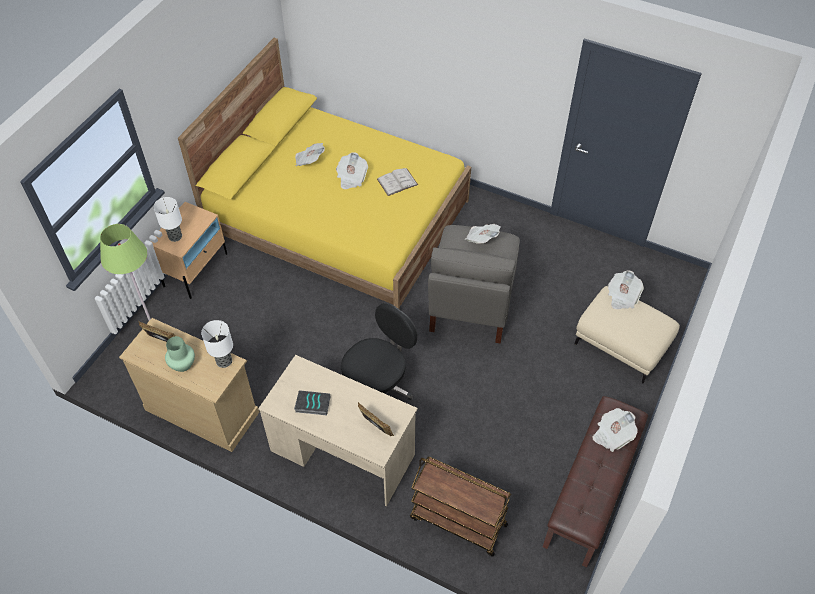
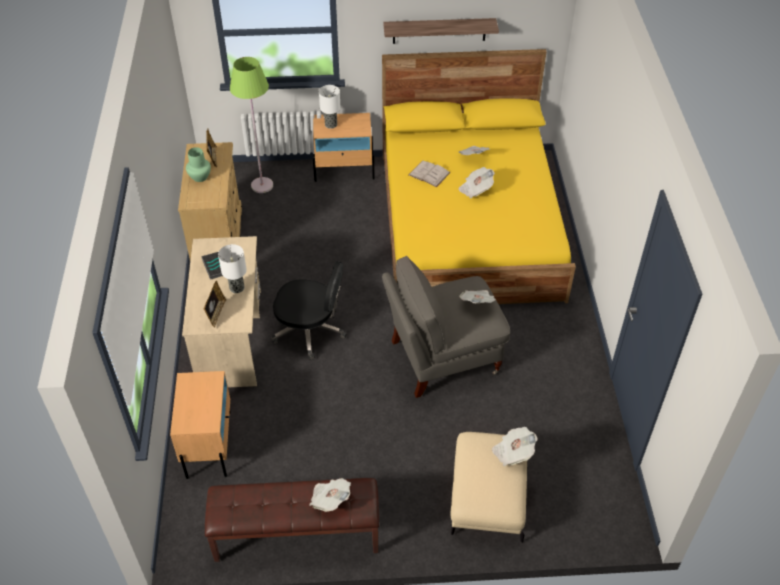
camera: 60 degrees right, 5 degrees down
table lamp [201,320,233,368] -> table lamp moved to [218,244,247,293]
white book [377,168,418,196] -> white book moved to [408,160,450,187]
brown cart [410,457,511,556] -> beige nightstand [170,371,231,479]
none -> shelf [383,18,499,44]

